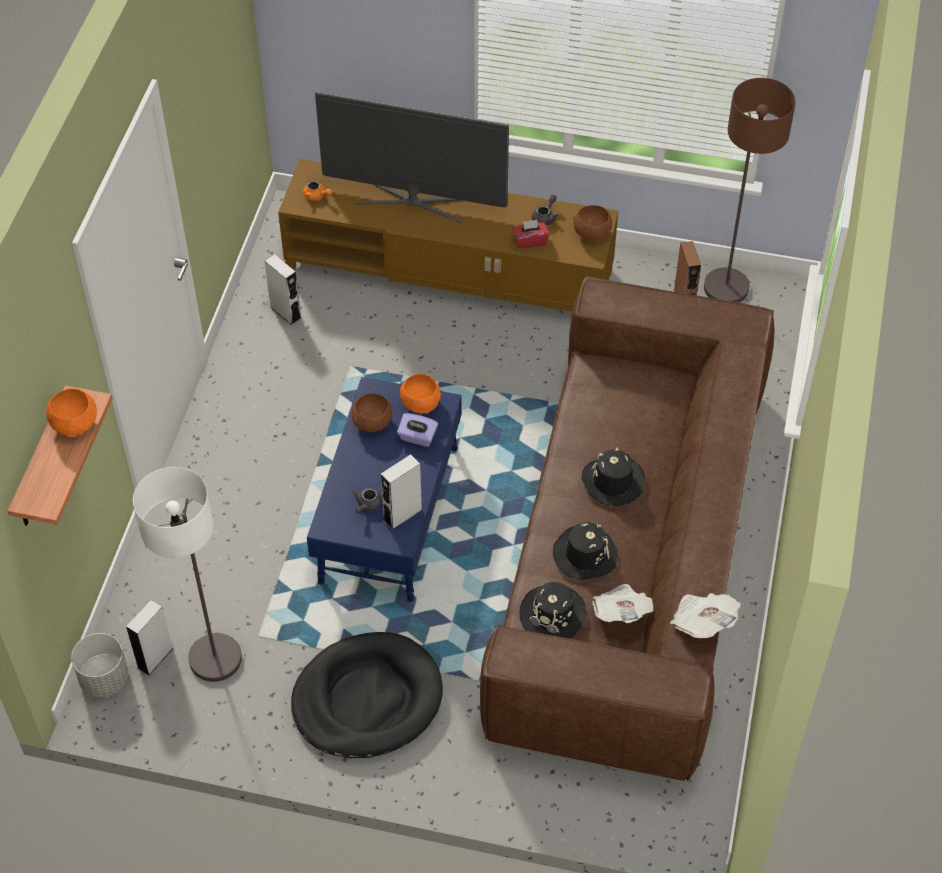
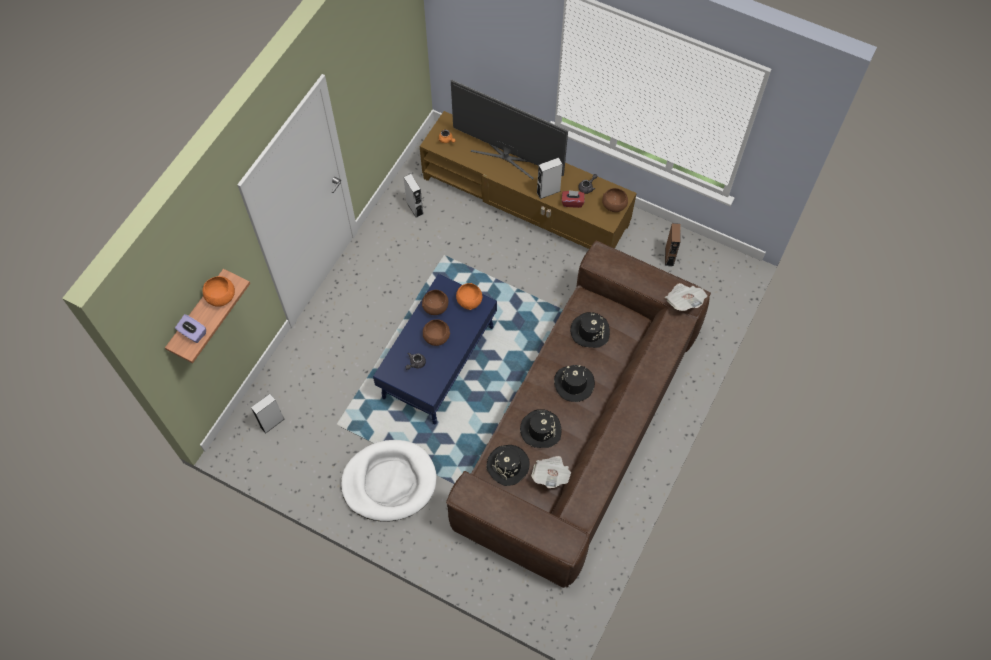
camera: 15 degrees right, 10 degrees up
grey planter [71,633,128,697] -> none
white floor lamp [133,467,242,682] -> none
black dog bed [291,632,443,758] -> white dog bed [341,440,437,522]
grey speaker [381,454,422,530] -> grey speaker moved to [536,157,563,199]
purple tissue box [397,413,438,447] -> purple tissue box moved to [175,314,206,343]
newspaper [670,593,740,638] -> newspaper moved to [665,283,707,311]
brown floor lamp [704,78,796,303] -> none
none -> brown bowl [423,319,450,346]
none -> black hat [570,312,610,348]

